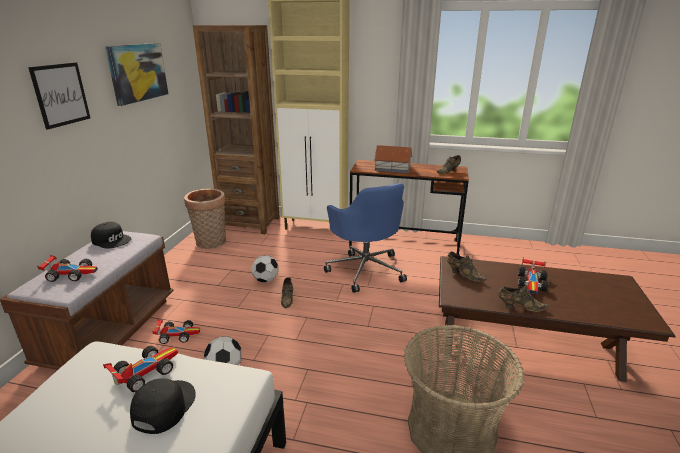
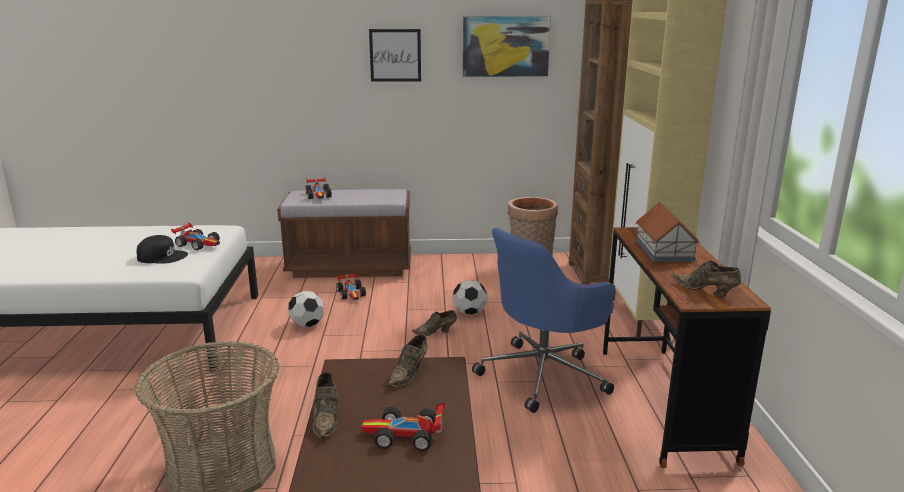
camera: 75 degrees right, 5 degrees down
black cap [91,222,131,249] -> none

